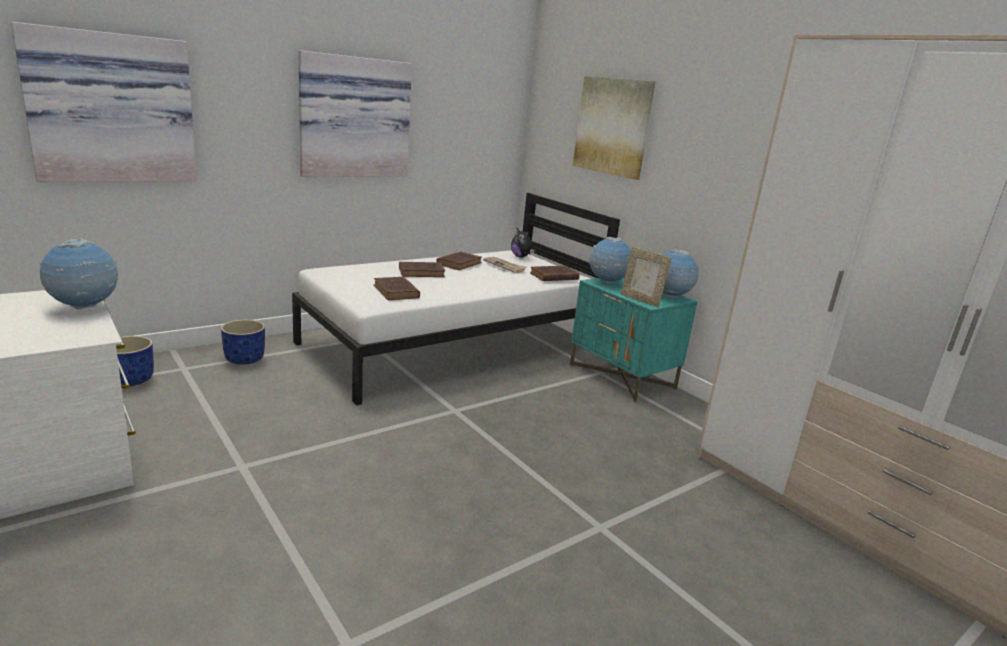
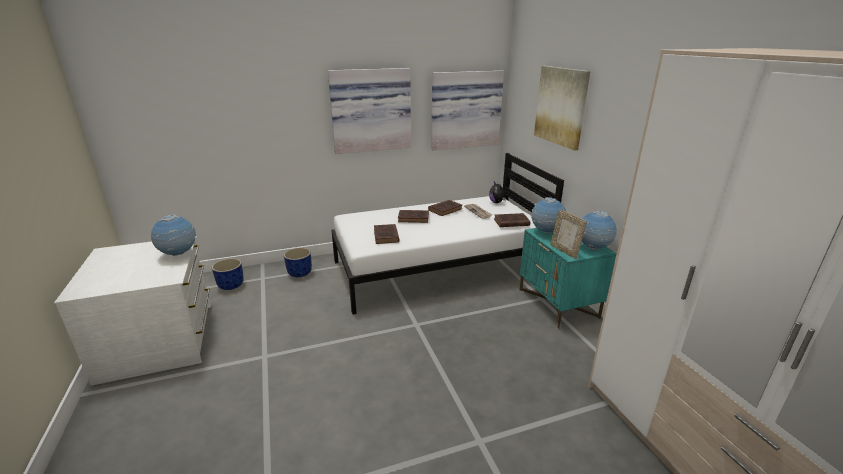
camera: 20 degrees right, 5 degrees up
picture [11,22,197,182] -> picture moved to [431,70,504,150]

